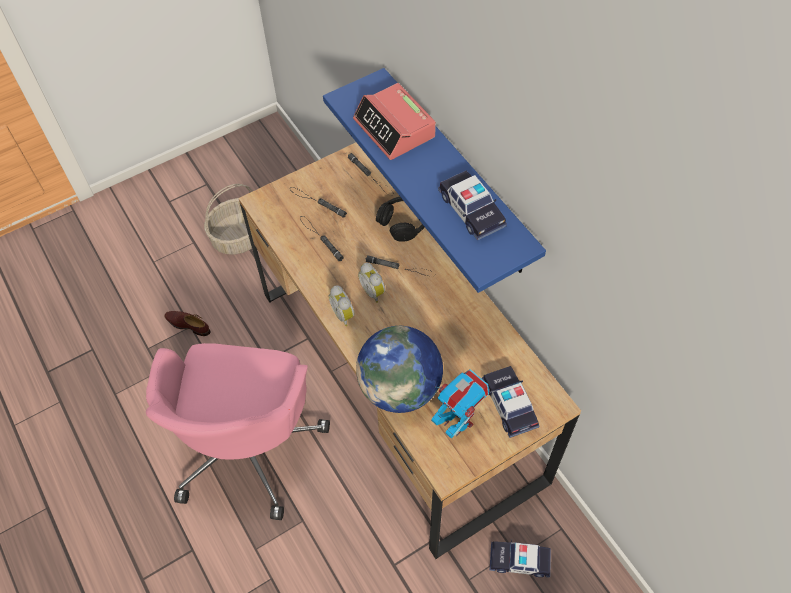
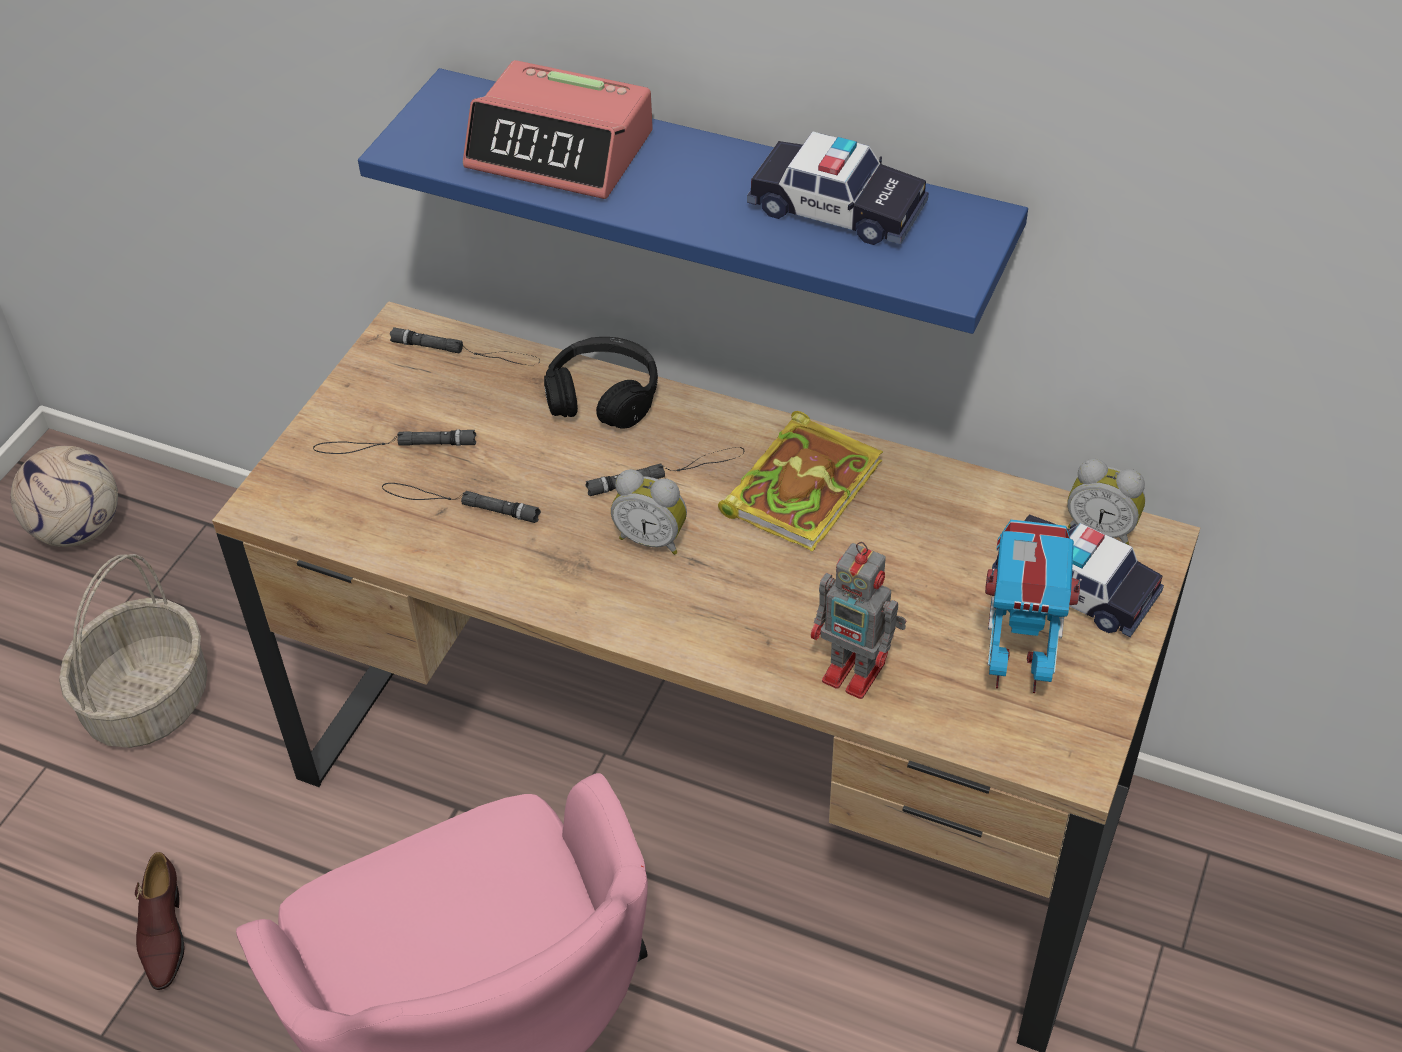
camera: 35 degrees left, 10 degrees down
brown shoe [164,311,211,336] -> brown shoe turned 90 degrees counterclockwise [135,852,184,990]
alarm clock [328,285,354,326] -> alarm clock moved to [1067,458,1145,545]
globe [356,326,443,413] -> toy robot [811,542,906,699]
toy car [489,540,551,578] -> none
none -> football [11,446,118,547]
none -> book [718,411,883,551]

